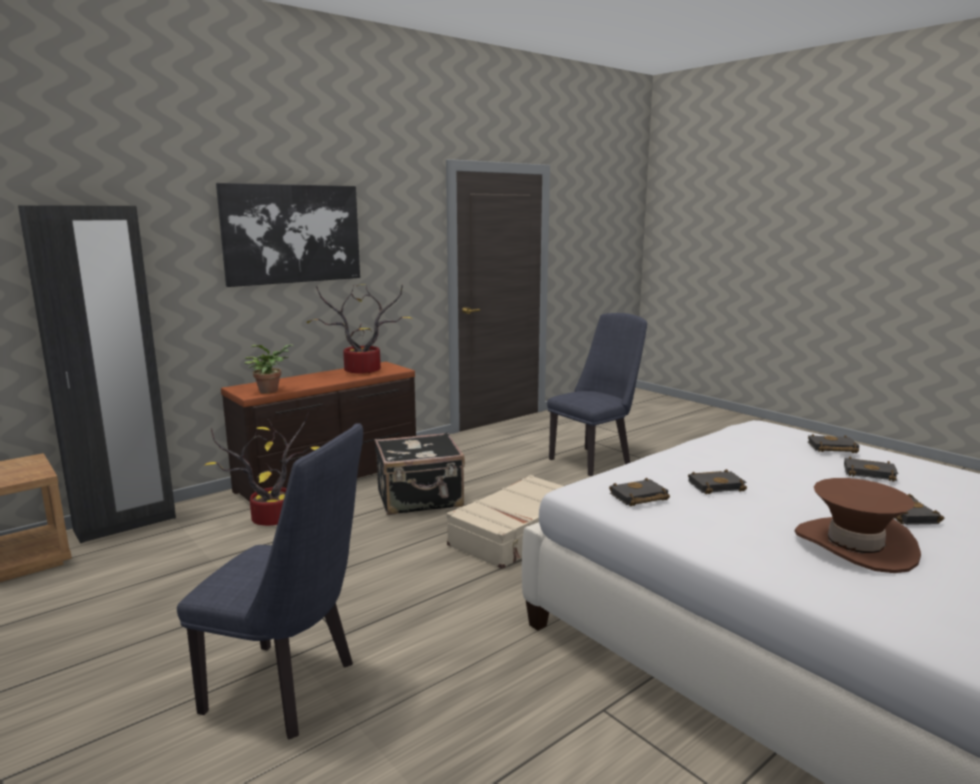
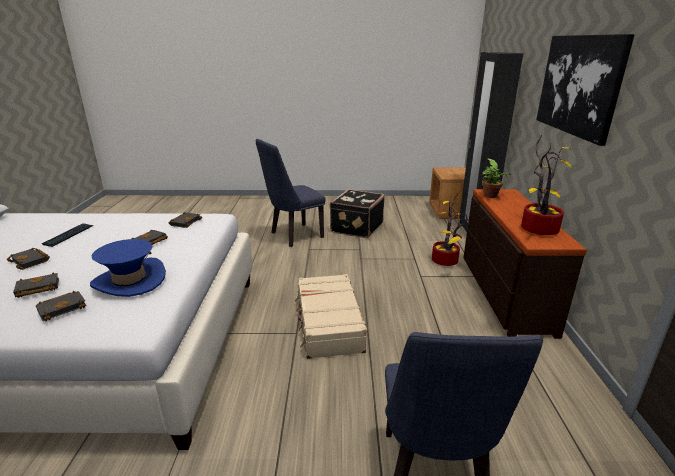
camera: 130 degrees right, 10 degrees up
black suitcase [375,432,465,515] -> black suitcase moved to [330,189,385,238]
brown hat [795,478,921,573] -> keyboard [42,223,93,247]
none -> blue hat [90,239,166,297]

